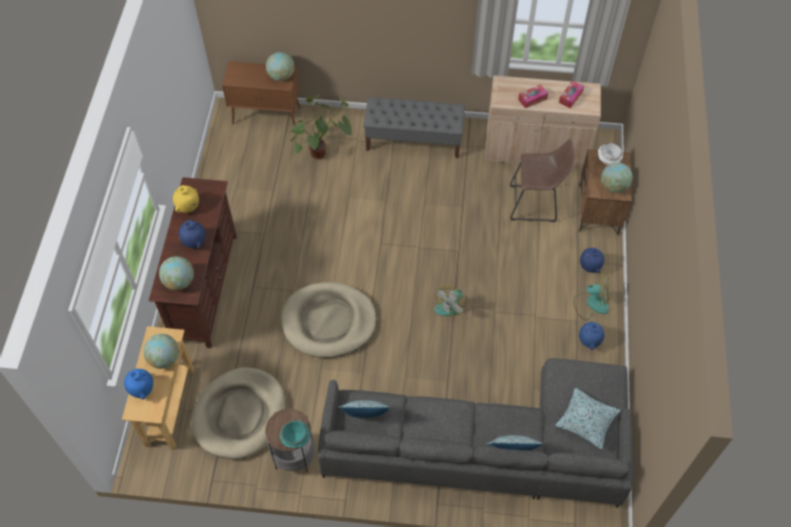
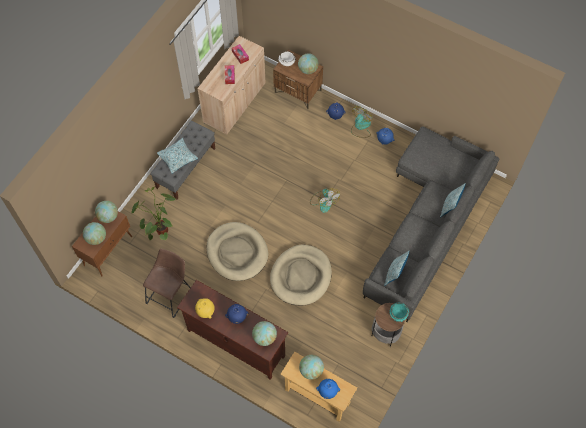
camera: 65 degrees left, 5 degrees up
beige dog bed [191,367,286,459] -> beige dog bed moved to [206,222,268,281]
brown stool [510,139,575,222] -> brown stool moved to [143,249,191,318]
pillow [555,388,621,450] -> pillow moved to [157,138,198,174]
none -> globe [83,222,106,245]

